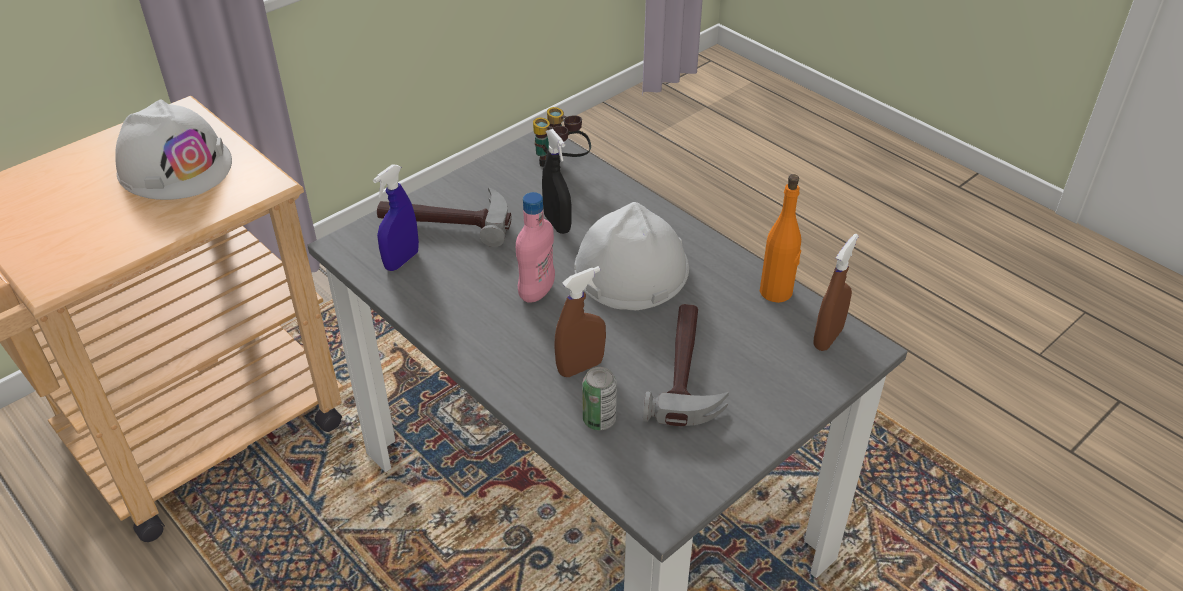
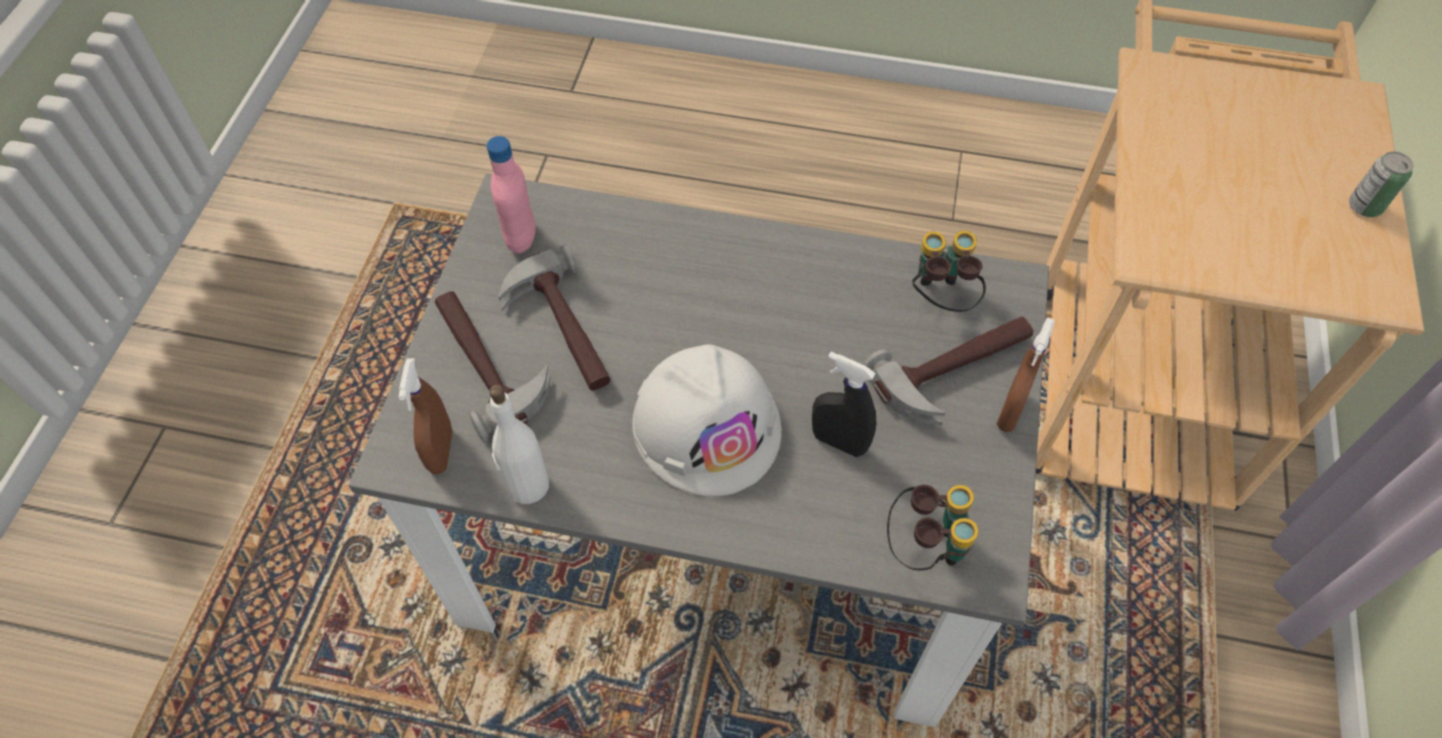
camera: 145 degrees right, 15 degrees up
white hard hat [115,99,232,200] -> none
blue spray bottle [373,164,419,271] -> binoculars [912,231,986,312]
pink bottle [516,192,555,303] -> pink bottle moved to [487,136,536,253]
brown spray bottle [554,266,606,377] -> brown spray bottle moved to [997,317,1055,432]
can [582,367,617,430] -> can moved to [1349,152,1414,217]
orange bottle [760,174,801,303] -> white bottle [489,385,549,504]
none -> hammer [435,291,550,443]

